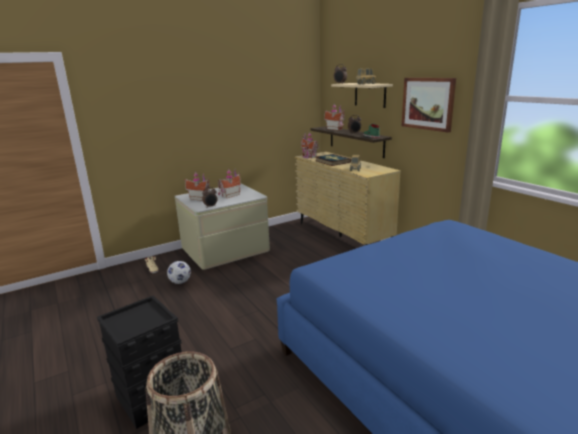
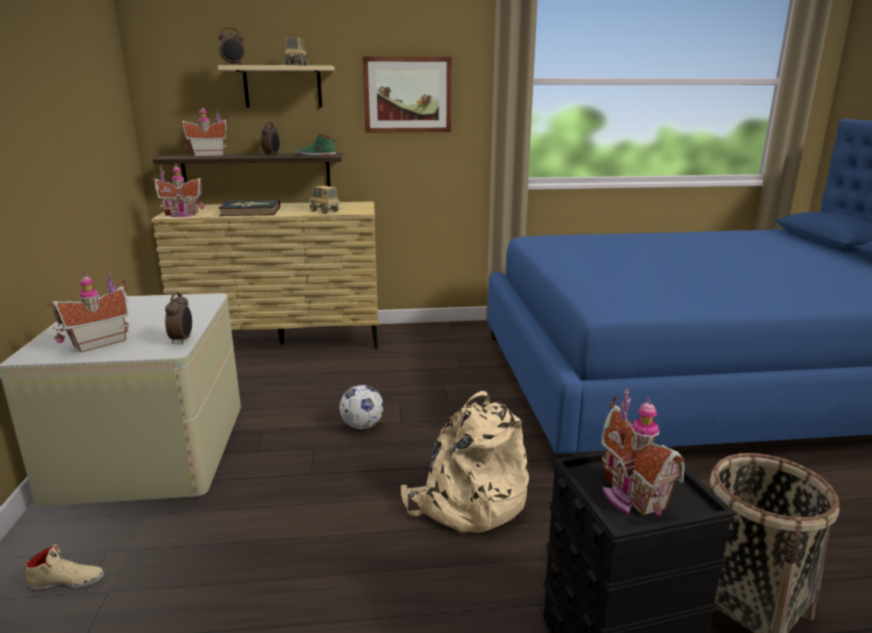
camera: 65 degrees left, 0 degrees up
football [167,261,191,284] -> football moved to [339,385,384,429]
toy house [218,169,241,198] -> toy house moved to [601,388,685,516]
none -> beige backpack [400,391,529,533]

